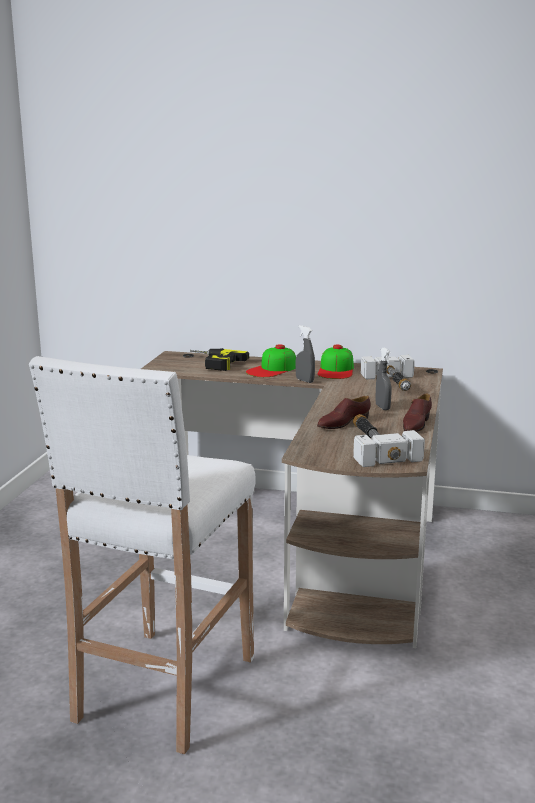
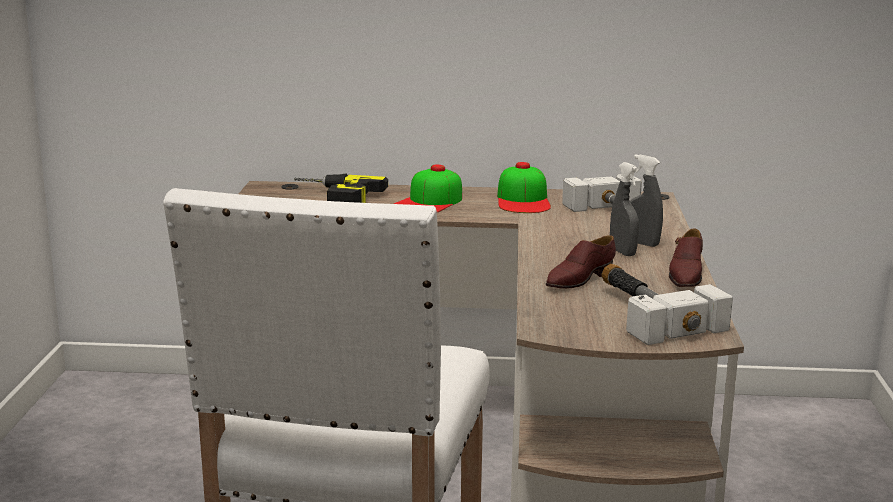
camera: 10 degrees left, 0 degrees up
grey spray bottle [295,325,315,383] -> grey spray bottle moved to [630,154,663,247]

